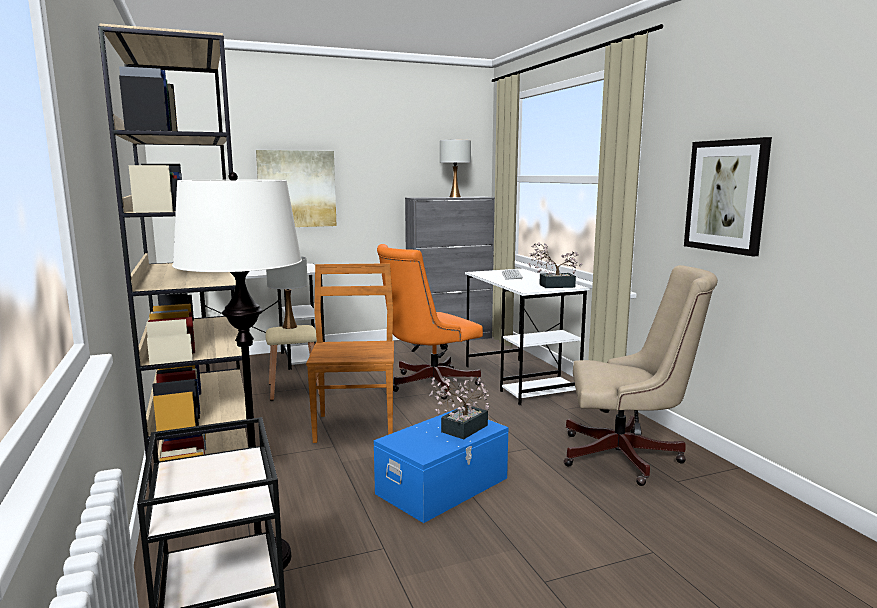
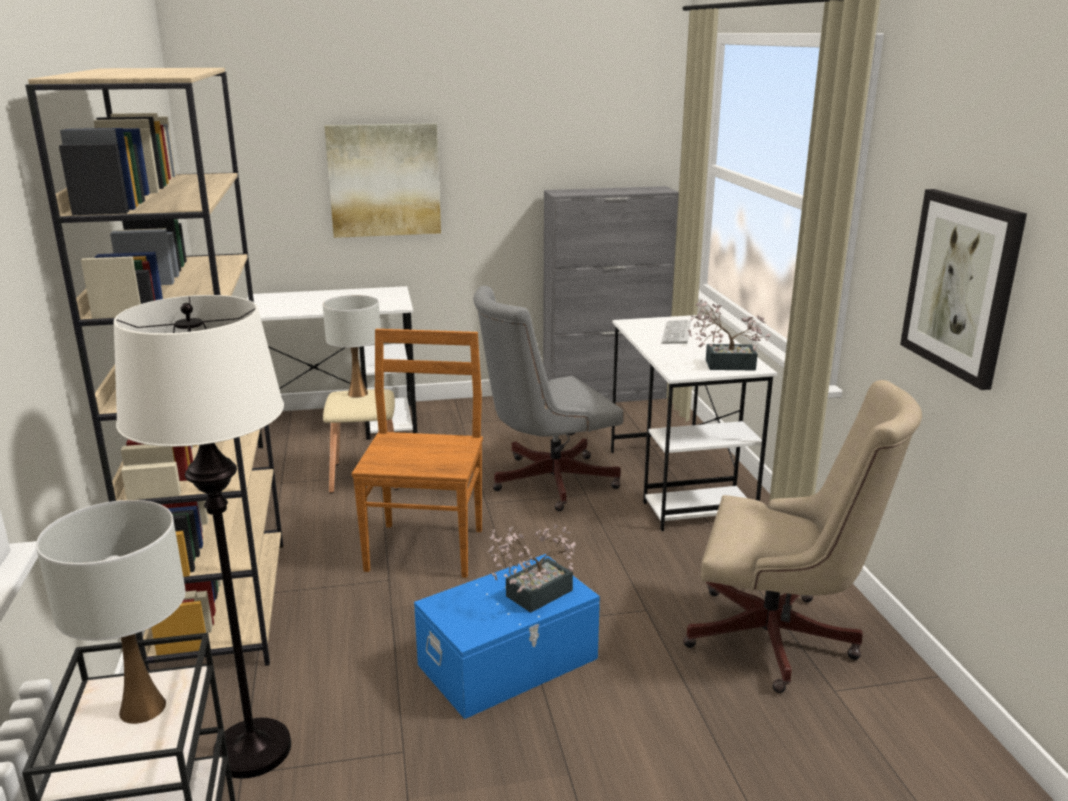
camera: 10 degrees right, 10 degrees up
orange office chair [377,244,483,400] -> grey office chair [473,286,623,511]
white table lamp [440,140,471,197] -> white table lamp moved to [36,500,185,724]

